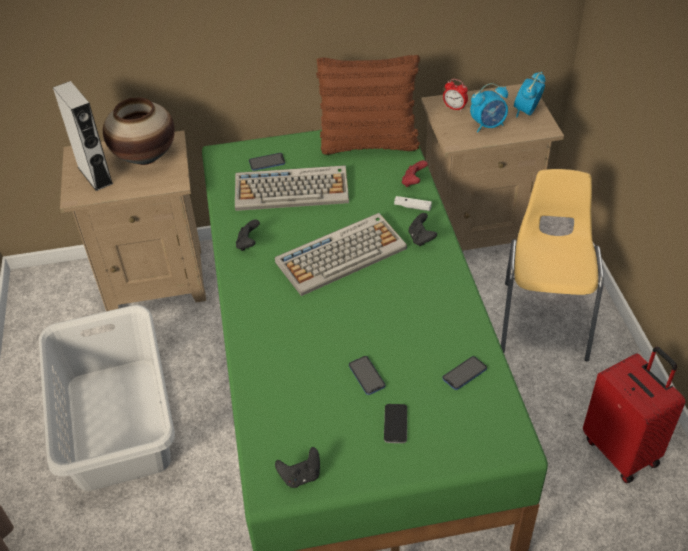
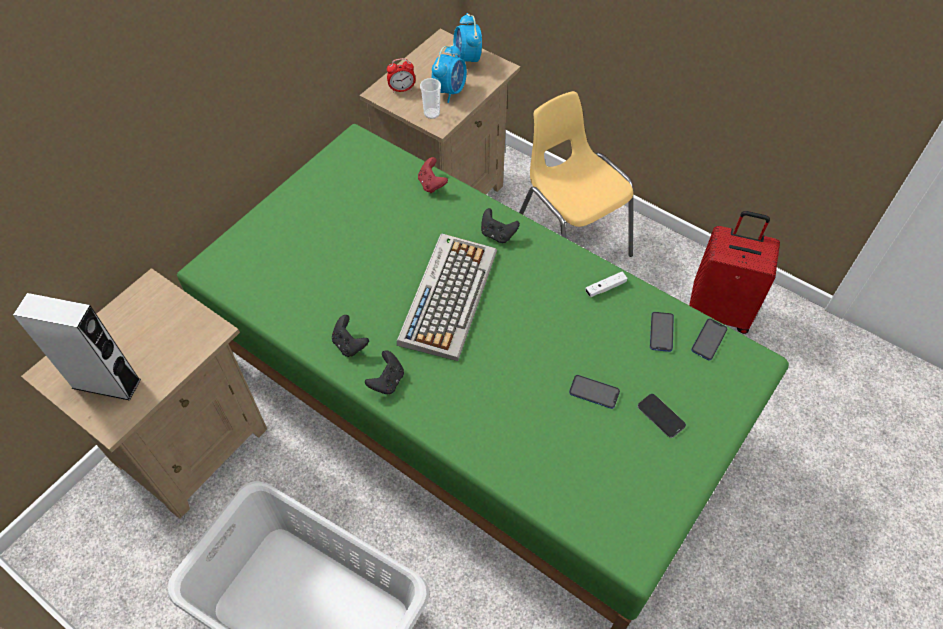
camera: 45 degrees left, 10 degrees up
vase [103,97,175,165] -> none
keyboard [235,165,349,211] -> none
phone [249,153,285,171] -> phone moved to [691,319,728,360]
black game controller [275,447,320,488] -> black game controller moved to [365,350,404,394]
brown pillow [316,55,420,155] -> none
white game controller [394,196,432,211] -> white game controller moved to [585,272,627,297]
none -> cup [420,78,441,119]

